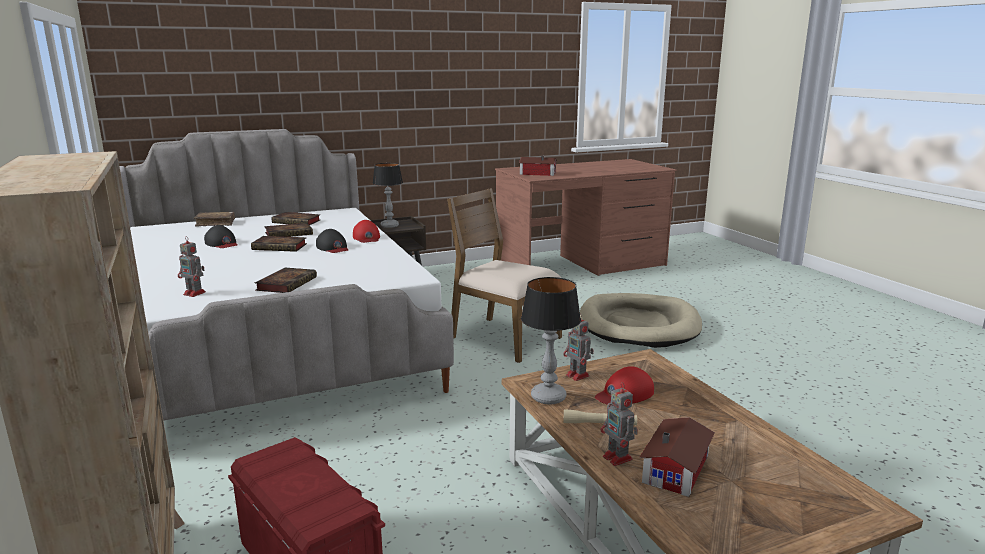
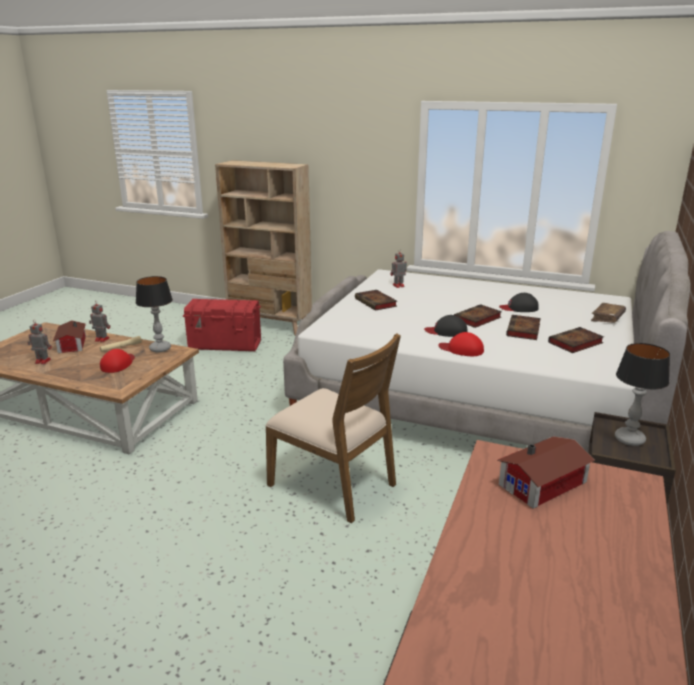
camera: 135 degrees right, 5 degrees up
brown chair [447,188,562,363] -> brown chair turned 45 degrees clockwise [265,334,401,523]
toy robot [563,313,594,381] -> toy robot moved to [27,320,52,364]
beige dog bed [580,293,702,348] -> none

